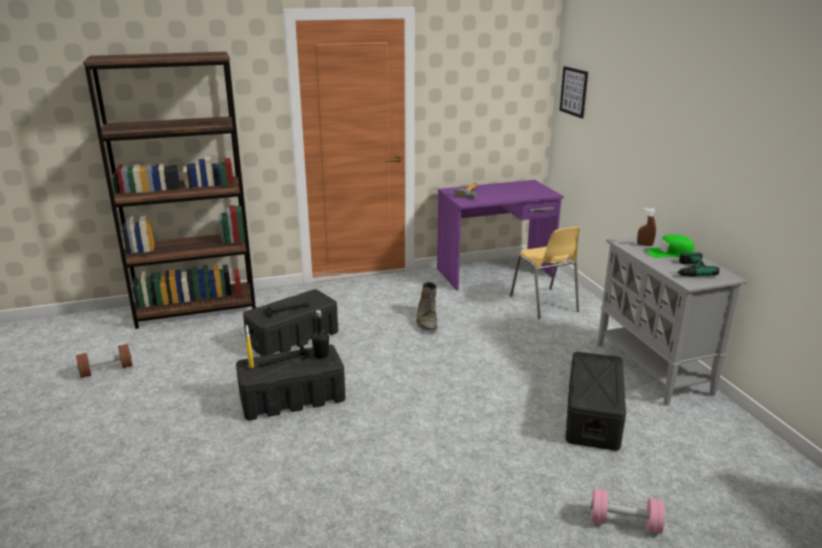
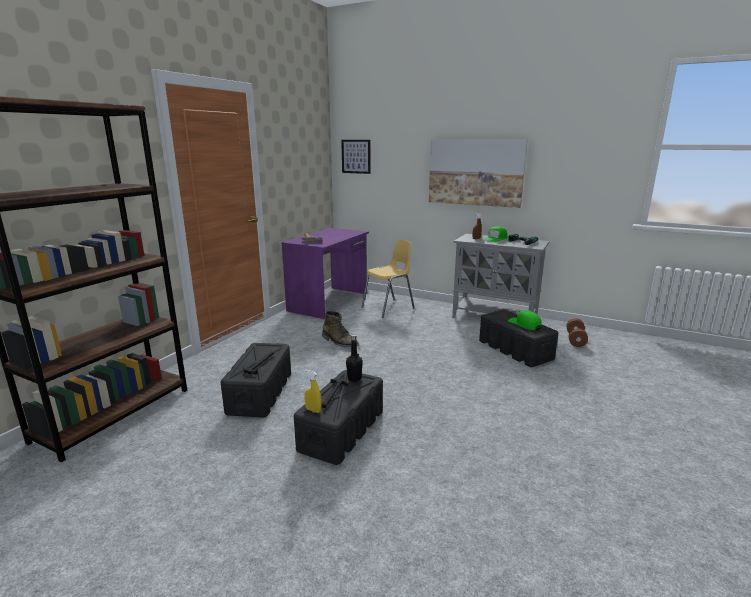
camera: 45 degrees left, 5 degrees down
brown dumbbell [76,344,132,378] -> brown dumbbell moved to [566,318,588,347]
yellow chair [510,227,580,319] -> yellow chair turned 60 degrees counterclockwise [361,239,415,318]
pink dumbbell [591,489,665,534] -> none
none -> picture [429,139,528,208]
none -> green cap [508,310,541,330]

